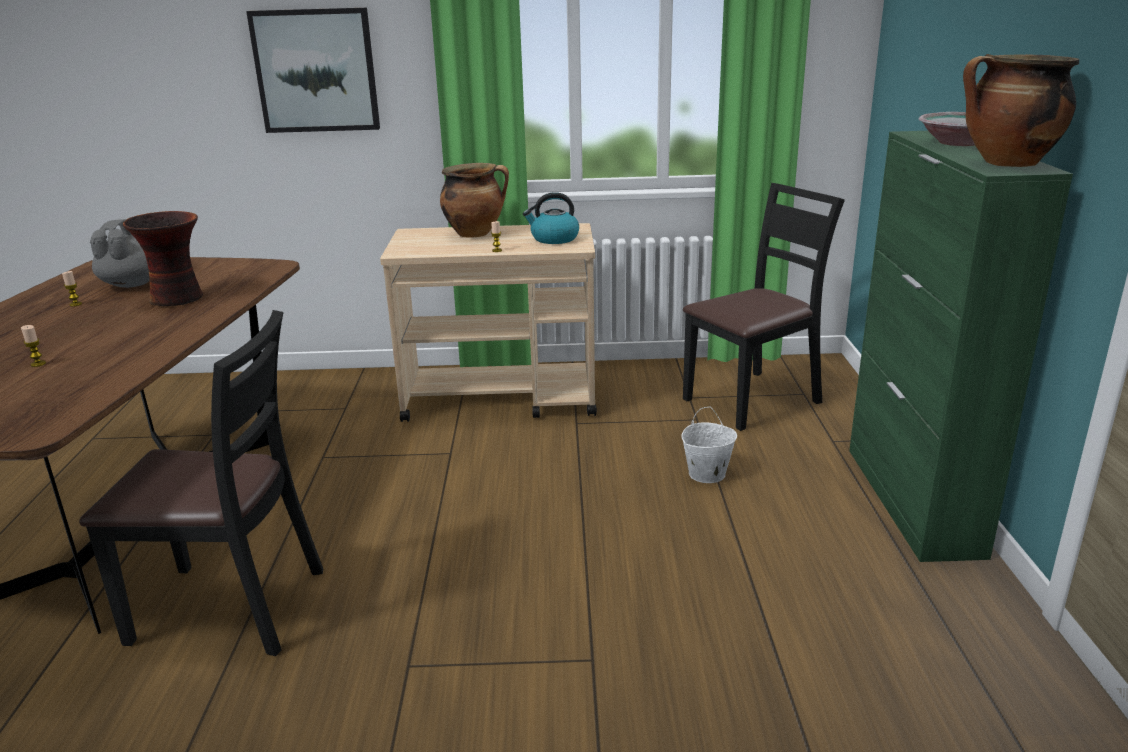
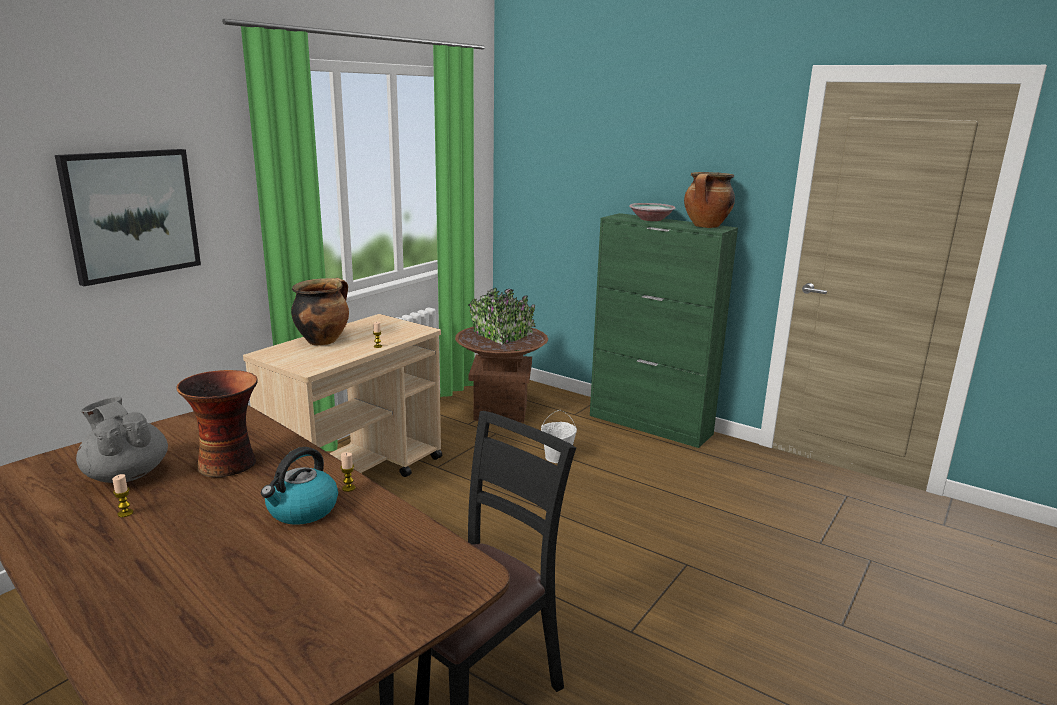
camera: 55 degrees left, 5 degrees down
candle [21,325,46,367] -> candle moved to [341,452,355,492]
kettle [523,192,579,244] -> kettle moved to [261,447,338,525]
black chair [683,183,845,431] -> brown planter [455,288,548,423]

